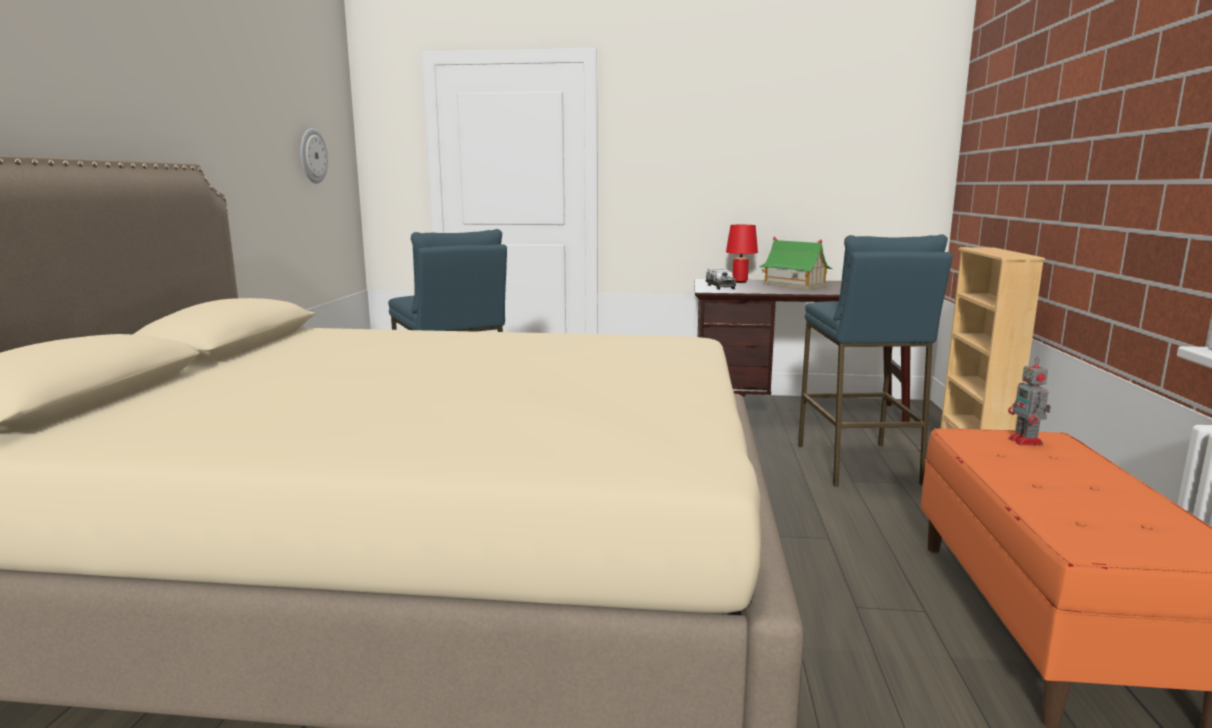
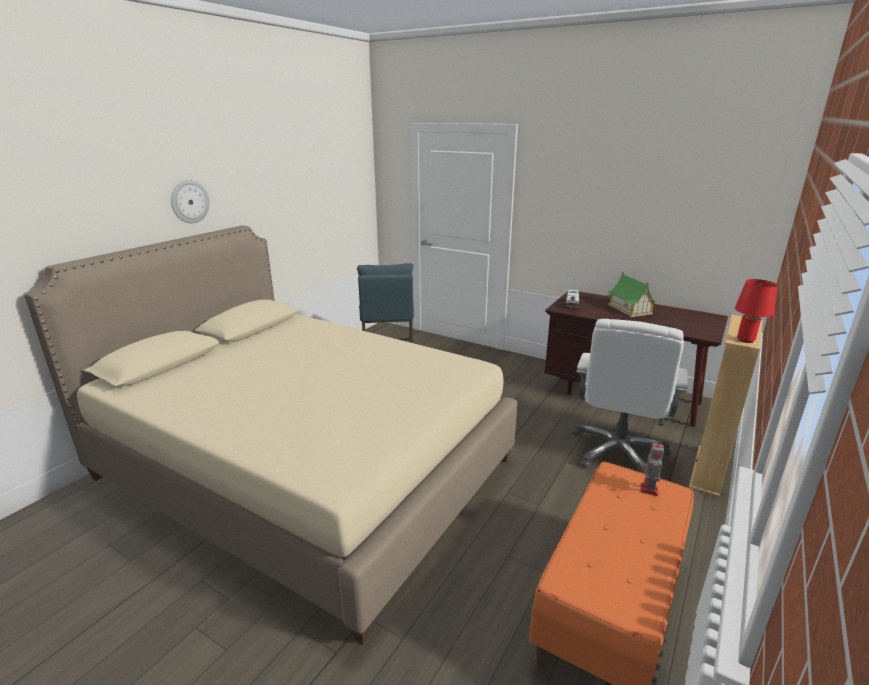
camera: 25 degrees right, 10 degrees up
wall clock [300,128,328,184] -> wall clock moved to [171,180,209,224]
red table lamp [726,225,758,283] -> red table lamp moved to [735,279,777,343]
blue stool [798,234,953,487] -> white office chair [572,319,688,473]

